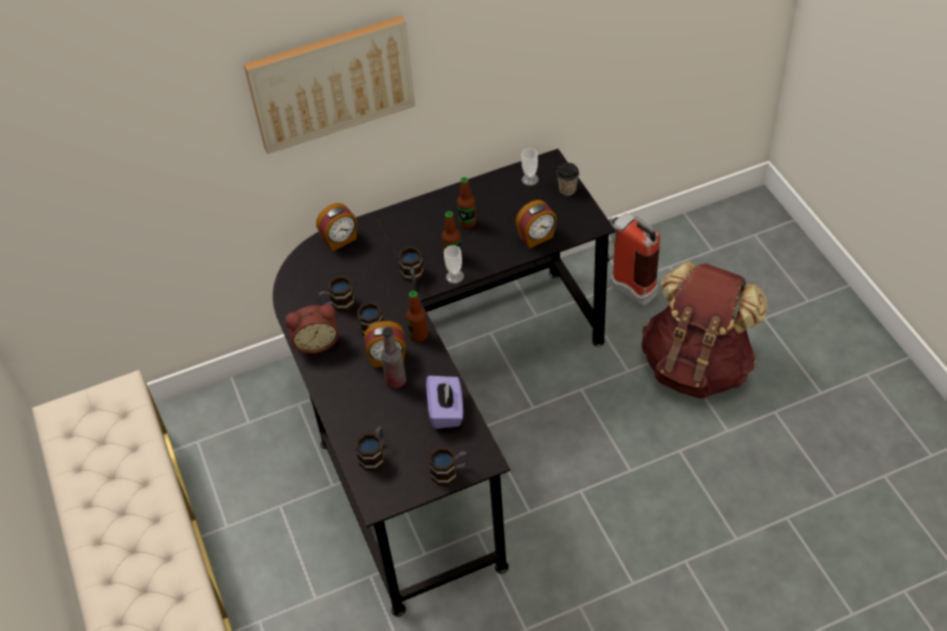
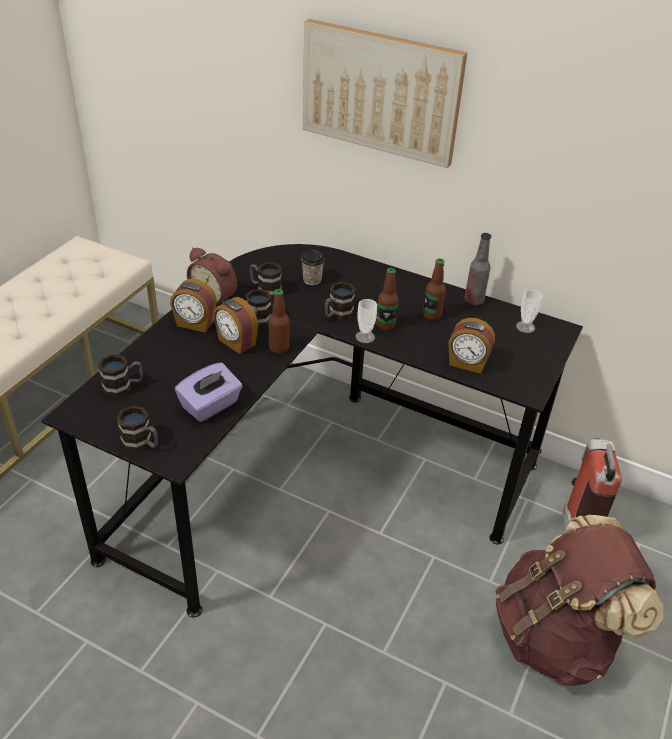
camera: 45 degrees right, 10 degrees down
alarm clock [316,203,357,252] -> alarm clock moved to [170,279,217,333]
bottle [381,328,406,388] -> bottle moved to [464,233,491,306]
cup [556,163,579,195] -> cup moved to [301,250,325,285]

